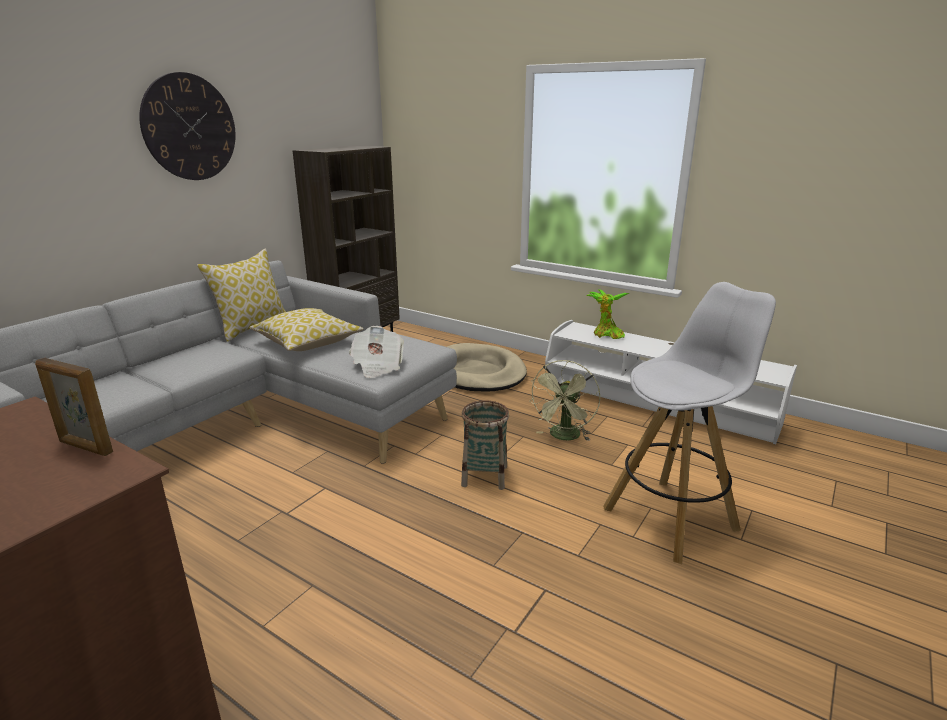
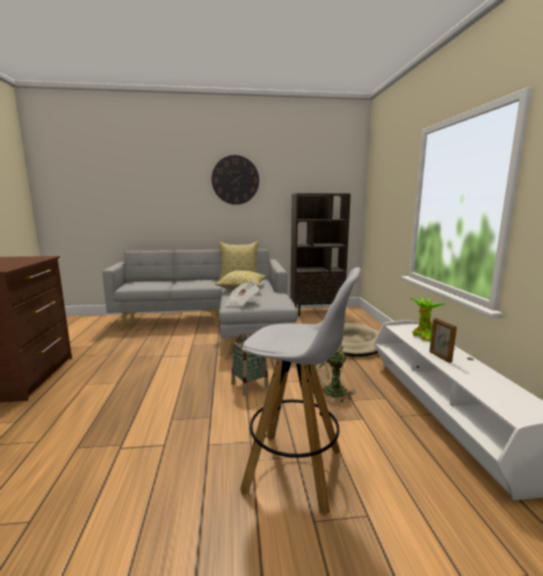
camera: 50 degrees right, 10 degrees down
picture frame [35,358,113,456] -> picture frame moved to [429,318,457,363]

